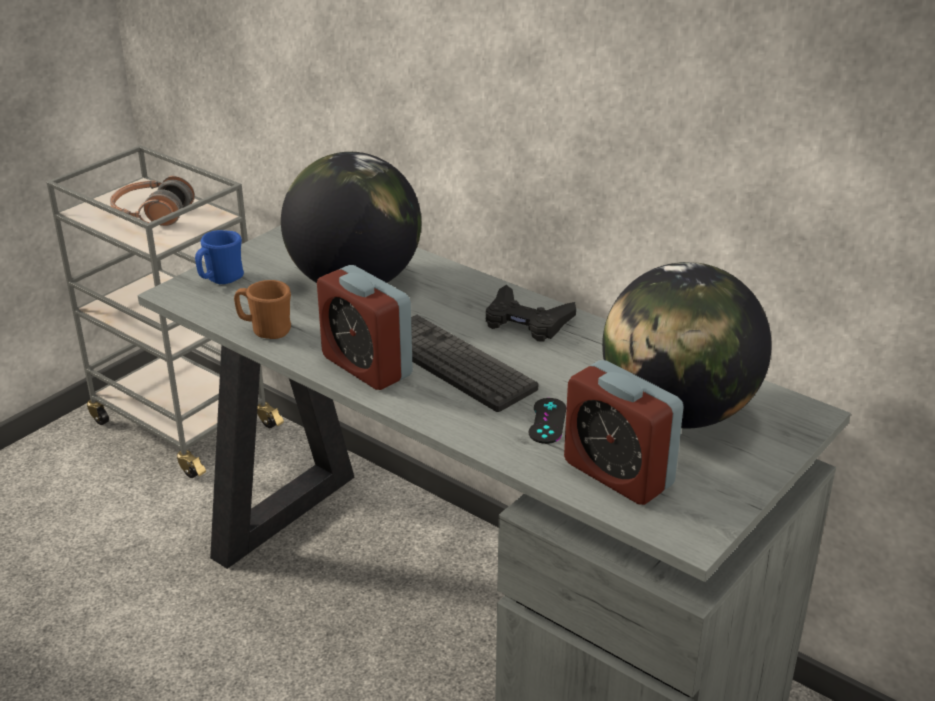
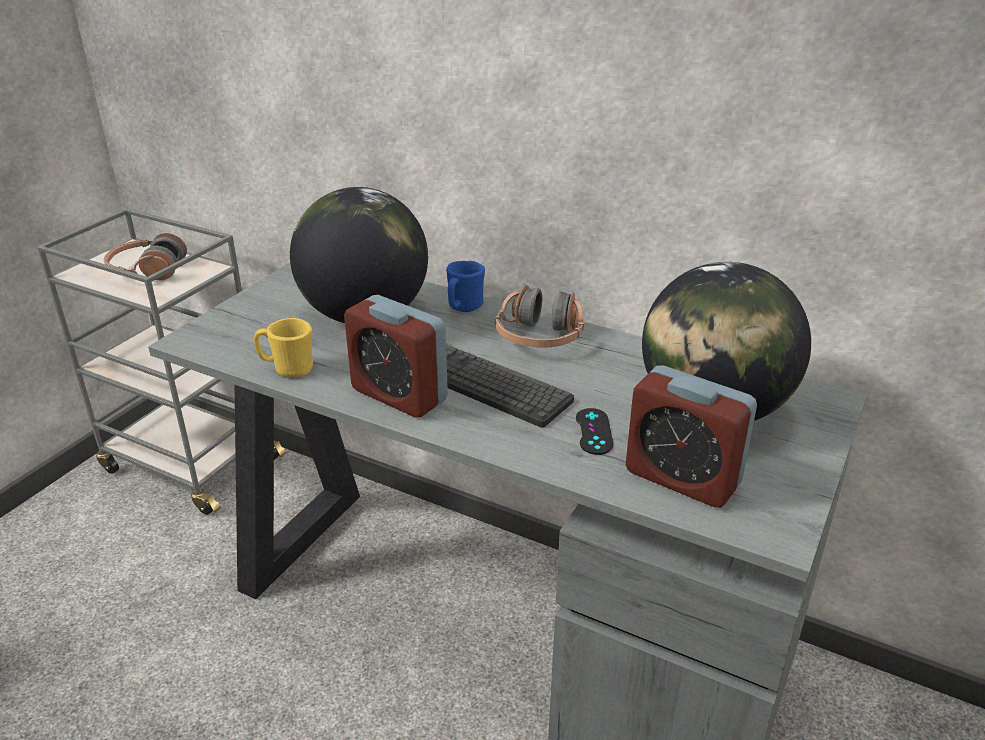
camera: 10 degrees left, 0 degrees up
blue mug [195,230,244,284] -> blue mug moved to [446,261,485,312]
brown mug [234,280,291,339] -> yellow mug [254,318,313,377]
black game controller [486,285,576,342] -> headphones [495,285,584,348]

